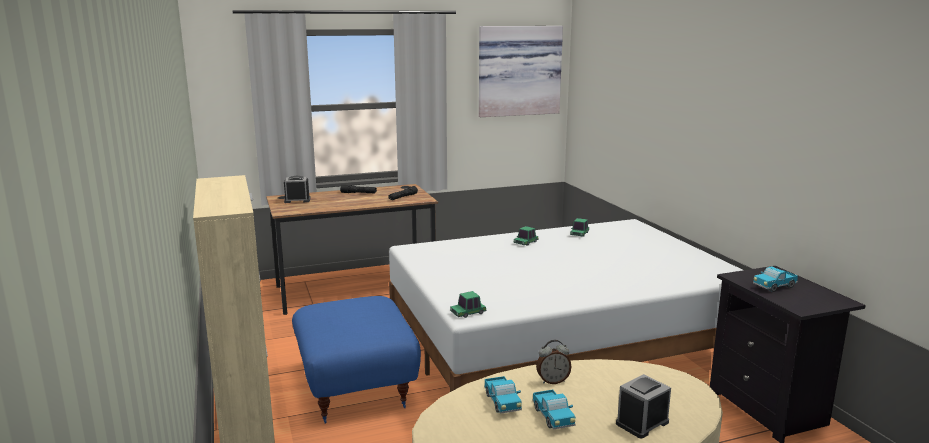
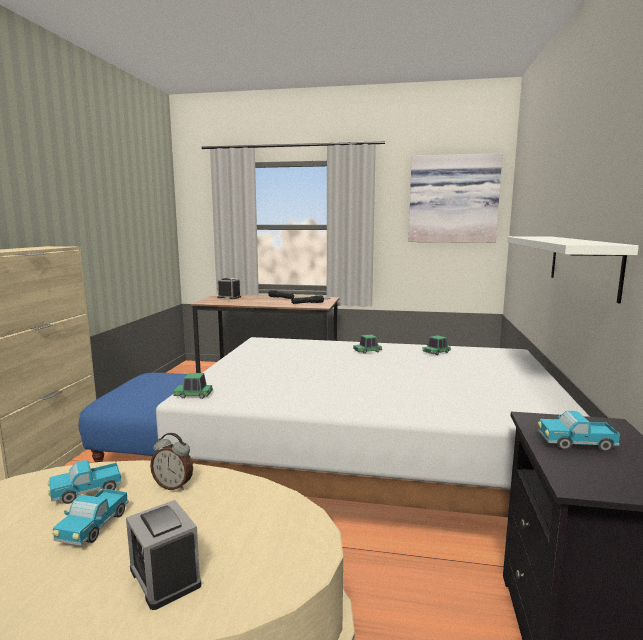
camera: 30 degrees right, 5 degrees down
toy truck [484,376,522,414] -> toy truck turned 45 degrees clockwise [48,460,122,504]
alarm clock [616,374,671,438] -> alarm clock turned 120 degrees counterclockwise [126,500,201,610]
none -> white shelf [507,236,639,304]

